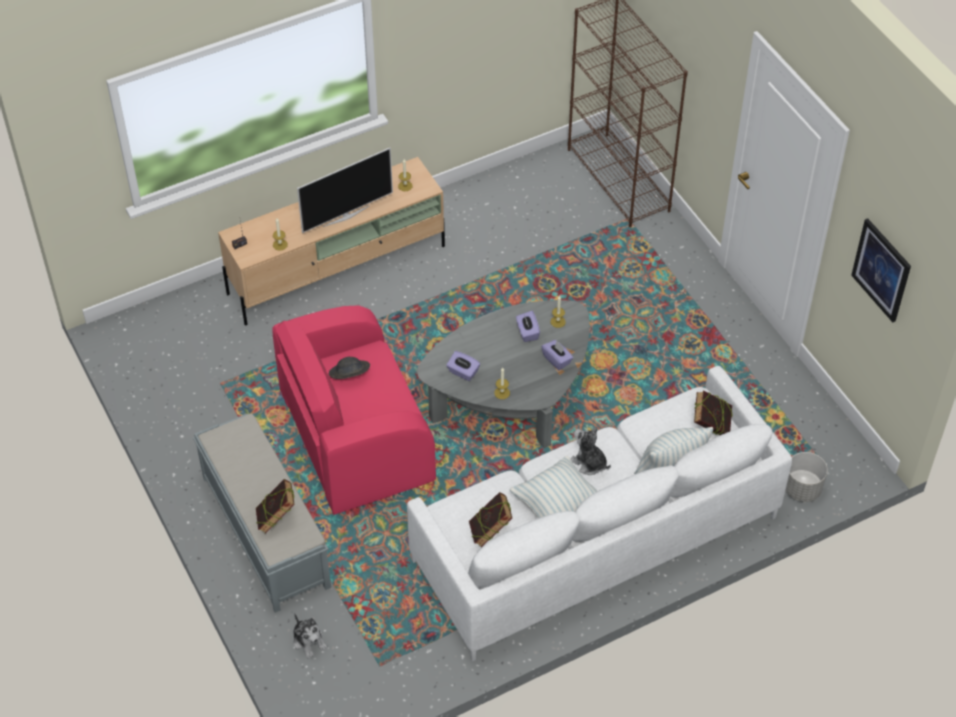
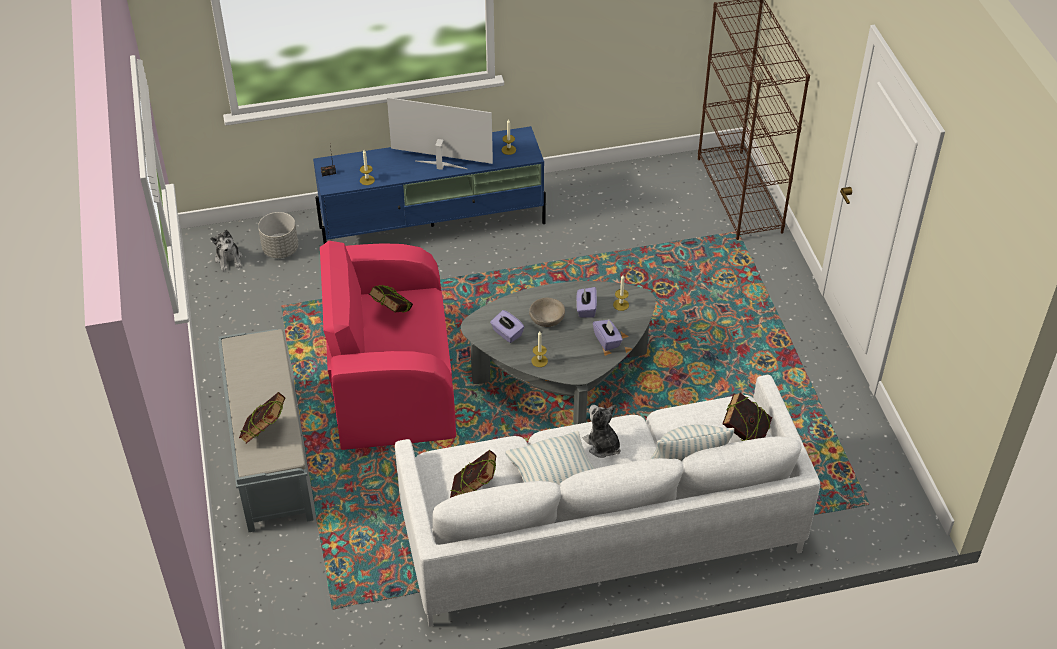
camera: 15 degrees right, 5 degrees down
beige tv stand [218,157,445,325] -> blue tv stand [313,126,546,244]
plush toy [293,613,327,659] -> plush toy moved to [210,230,242,271]
television [297,148,393,233] -> television turned 150 degrees counterclockwise [387,97,493,170]
grey hat [329,357,370,379] -> book [369,285,413,313]
grey planter [785,452,828,502] -> grey planter moved to [258,212,298,258]
picture [851,218,911,322] -> none
none -> beige bowl [529,298,565,327]

